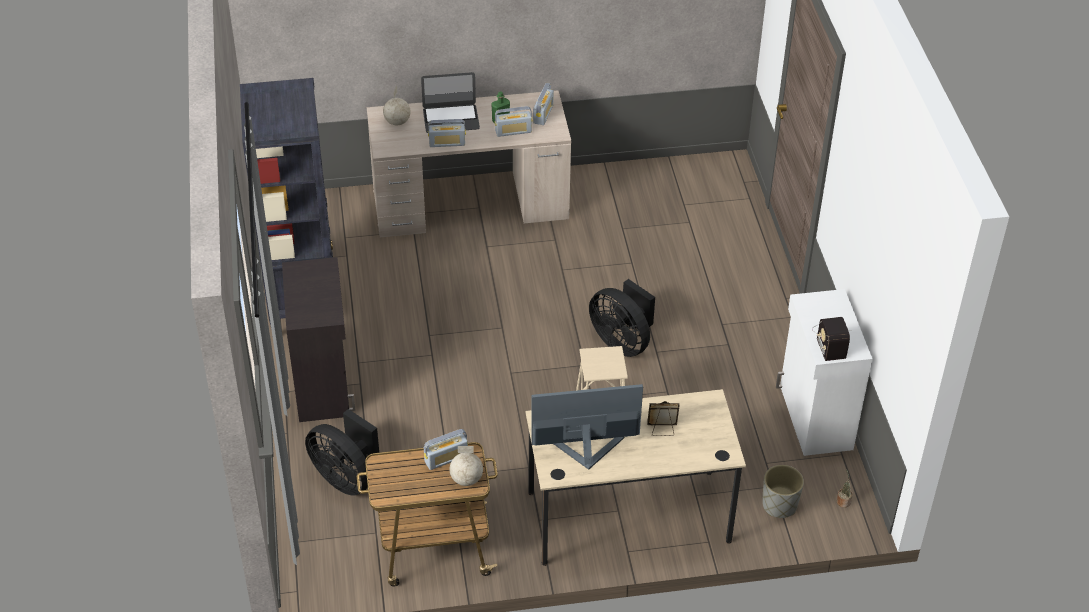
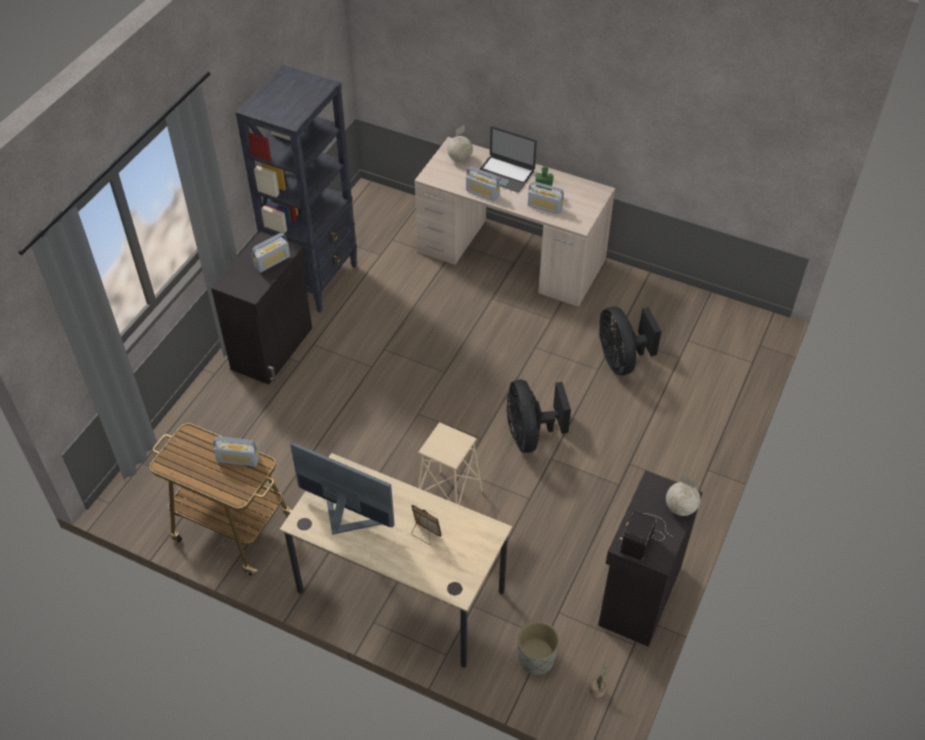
camera: 35 degrees right, 5 degrees up
black fan [305,409,379,496] -> black fan moved to [599,307,661,375]
globe [450,446,483,486] -> globe moved to [666,475,700,516]
radio [533,83,554,125] -> radio moved to [252,233,290,272]
white cabinet [776,289,872,456] -> black cabinet [598,470,703,647]

